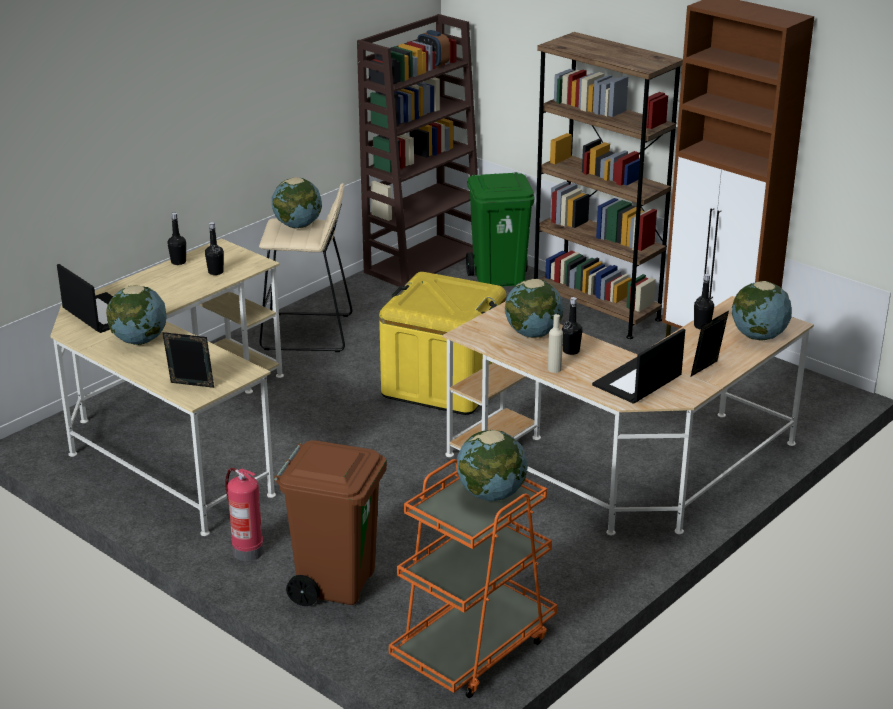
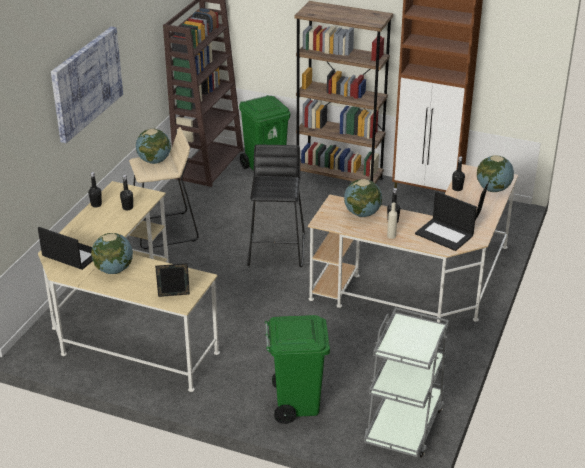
camera: 20 degrees left, 5 degrees up
fire extinguisher [225,468,264,561] -> none
brown trash can [274,440,387,606] -> green trash can [265,315,330,424]
yellow storage box [379,272,506,415] -> black stool [247,145,305,267]
orange cart [389,459,558,698] -> grey cart [364,307,449,458]
globe [457,430,528,501] -> none
laptop [592,329,685,404] -> laptop turned 75 degrees counterclockwise [415,191,477,251]
none -> picture [51,27,123,143]

